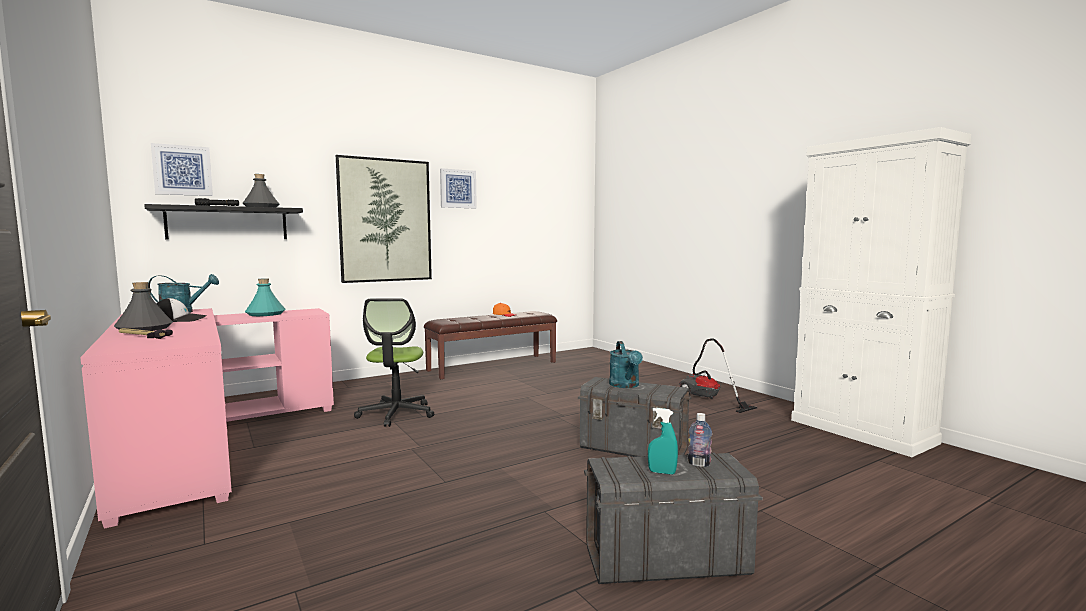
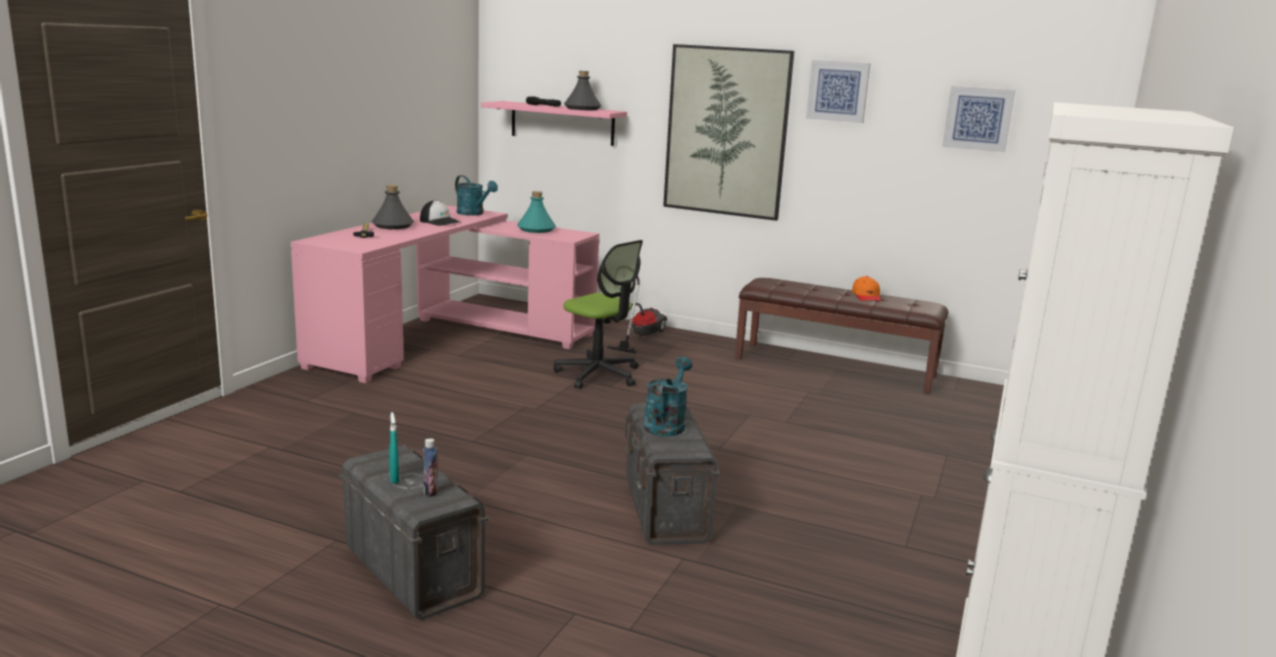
camera: 55 degrees right, 10 degrees up
black shelf [144,204,303,240] -> pink shelf [481,101,627,146]
picture [151,143,213,196] -> picture moved to [942,86,1015,152]
office chair [354,298,434,427] -> office chair turned 105 degrees counterclockwise [554,240,643,389]
turquoise watering can [609,341,643,388] -> turquoise watering can turned 150 degrees clockwise [644,357,693,436]
vacuum cleaner [679,339,757,413] -> vacuum cleaner moved to [607,275,667,354]

